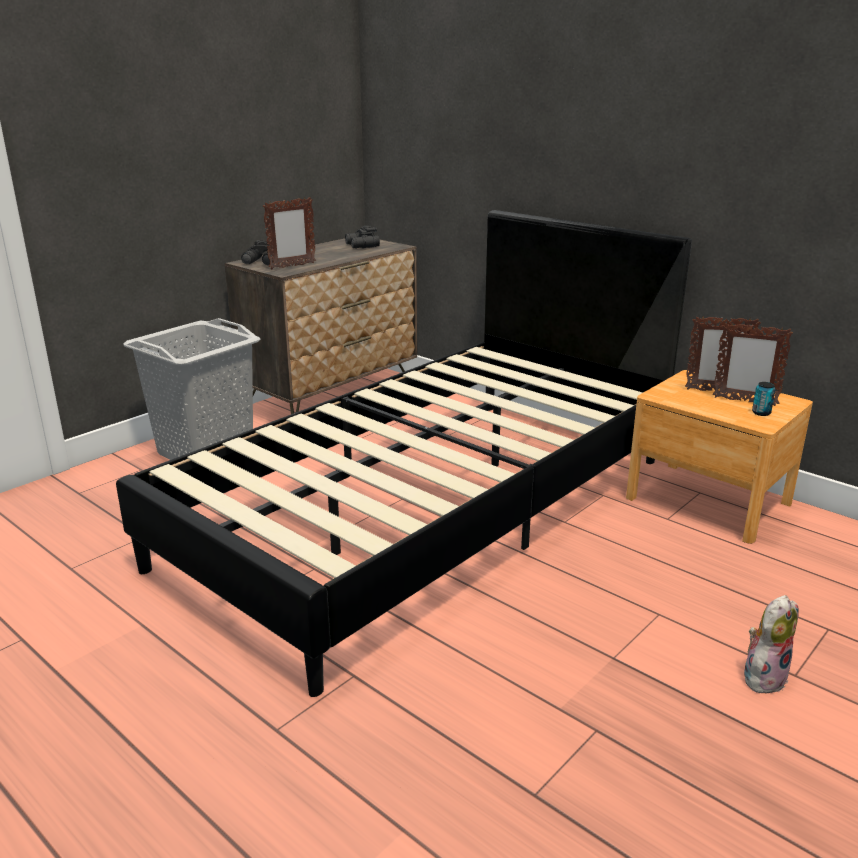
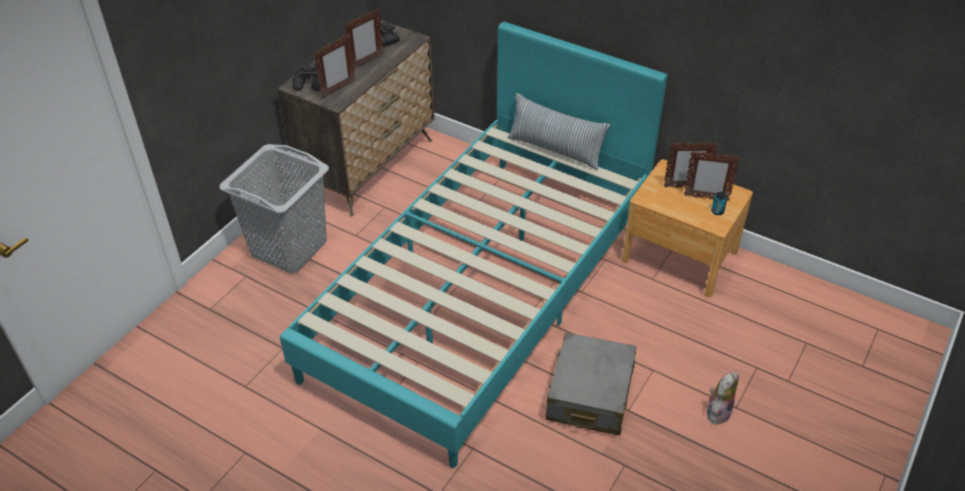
camera: 10 degrees left, 20 degrees up
black bed [116,210,692,697] -> turquoise bed [280,22,667,468]
none -> picture frame [344,8,383,69]
none -> pillow [508,93,610,171]
none -> grey suitcase [546,333,637,435]

